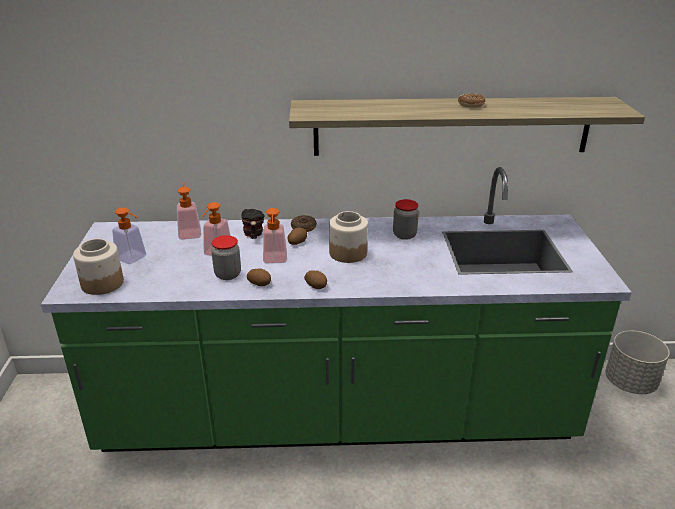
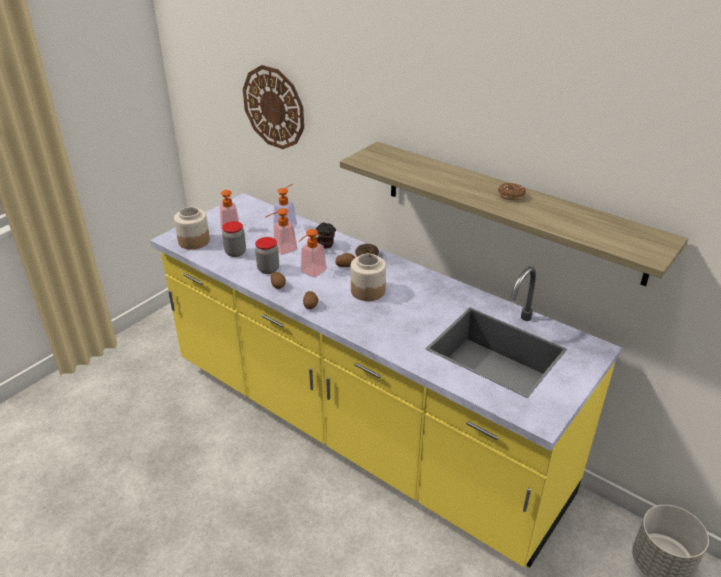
camera: 40 degrees right, 5 degrees up
green counter [41,167,632,452] -> yellow counter [150,193,622,568]
jar [393,199,419,240] -> jar moved to [222,221,246,257]
none -> wall clock [243,65,304,149]

